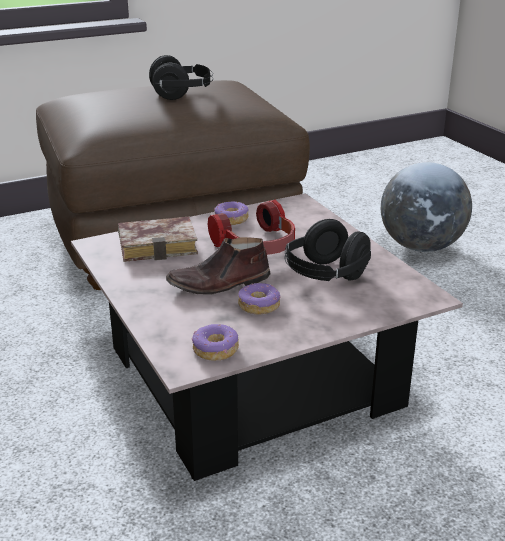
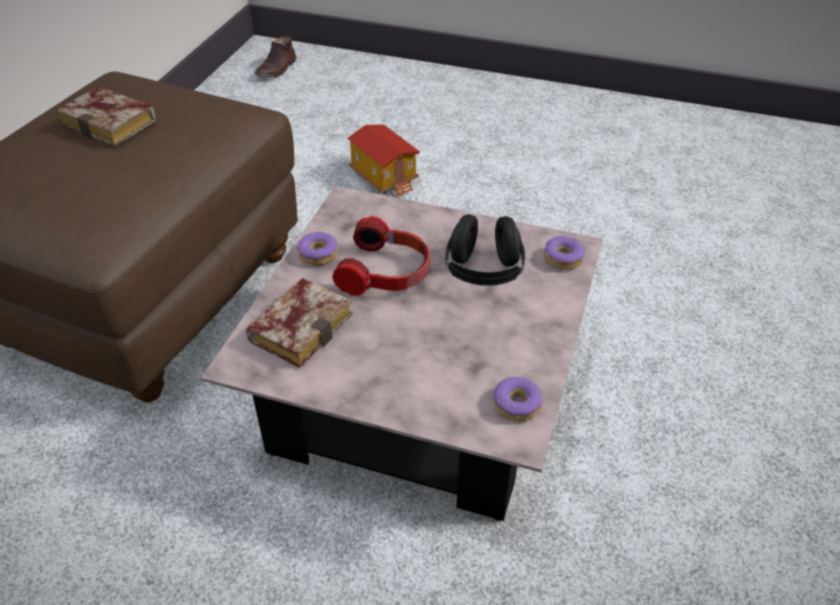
camera: 45 degrees left, 15 degrees up
black headphones [149,55,213,100] -> book [56,86,156,147]
brown shoe [166,237,270,295] -> brown shoe moved to [255,36,297,77]
donut [238,283,281,314] -> donut moved to [544,236,585,270]
globe [381,162,472,252] -> toy house [347,124,420,197]

